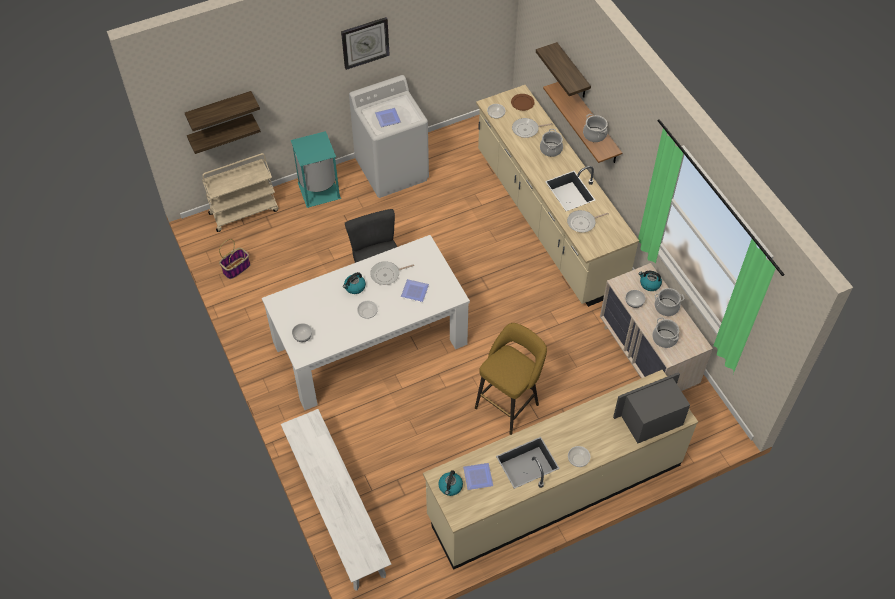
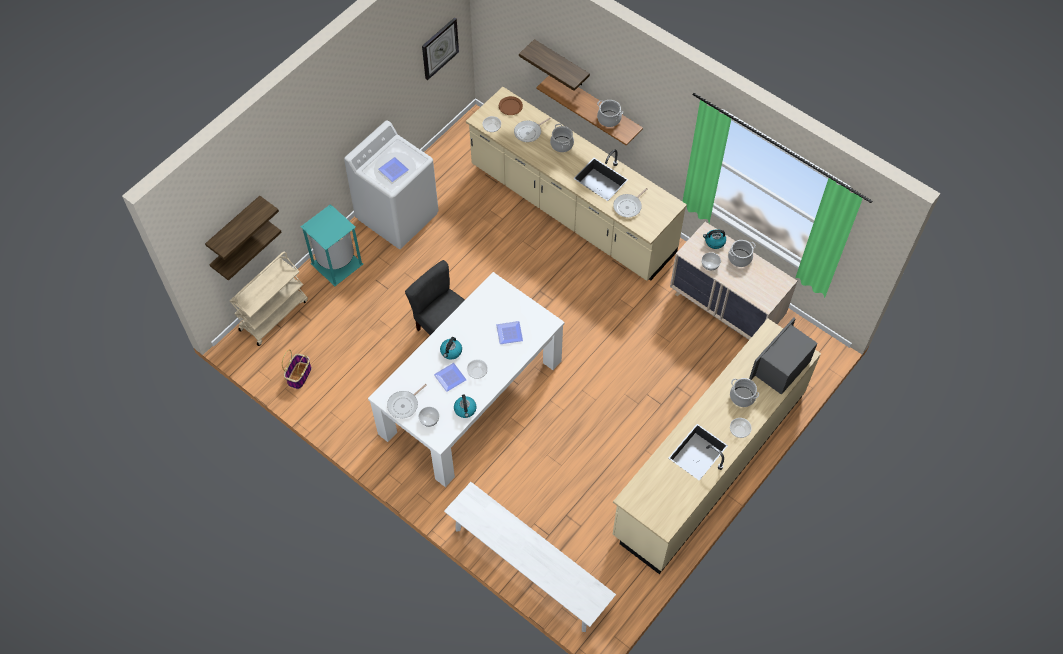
camera: 25 degrees left, 5 degrees up
wall clock [341,17,390,70] -> wall clock moved to [422,18,459,80]
frying pan [370,261,414,285] -> frying pan moved to [387,384,427,418]
kettle [438,470,463,496] -> kettle moved to [454,394,476,418]
plate [463,463,493,490] -> plate moved to [434,363,467,392]
yellow stool [475,323,547,435] -> none
cooking pot [652,317,679,348] -> cooking pot moved to [730,378,759,407]

